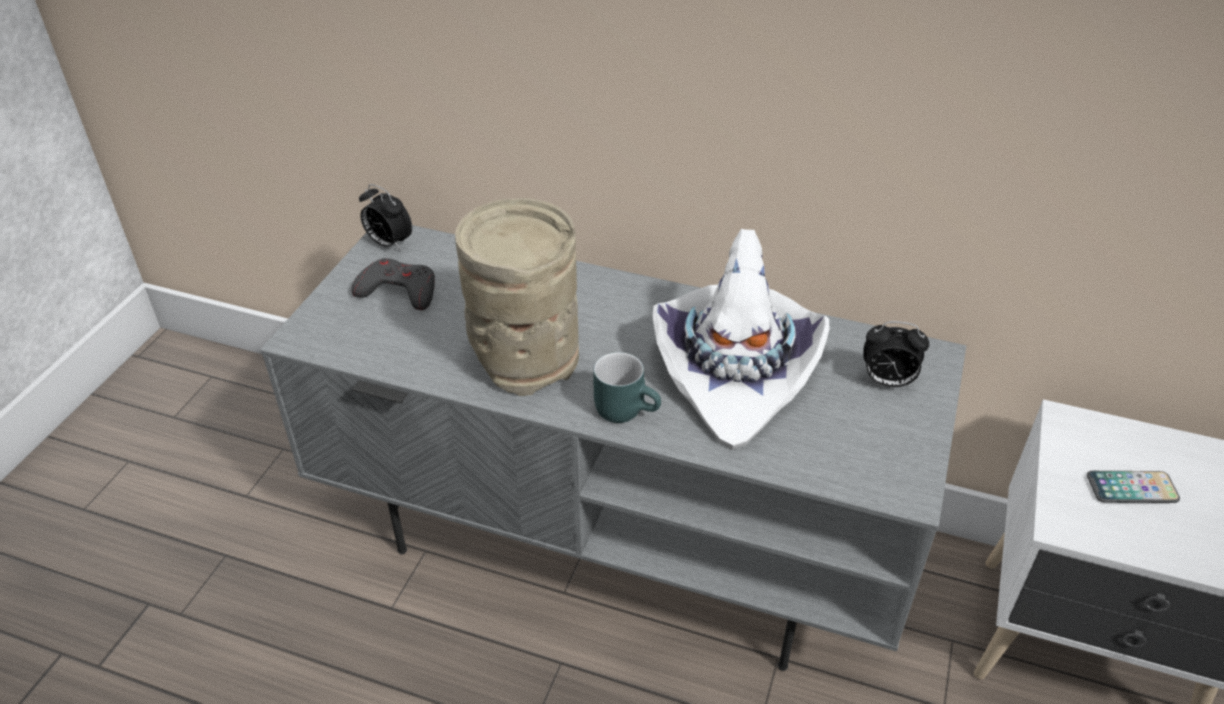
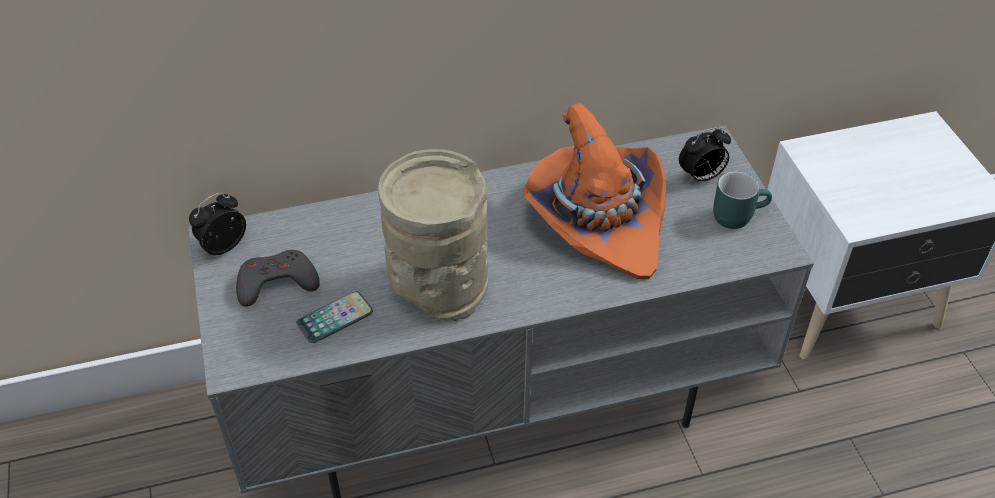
camera: 35 degrees left, 5 degrees up
alarm clock [359,184,412,251] -> alarm clock turned 135 degrees clockwise [189,193,246,255]
turquoise mug [593,352,661,423] -> turquoise mug moved to [713,171,772,229]
white hat [653,229,829,450] -> orange hat [523,103,666,279]
phone [1087,471,1180,503] -> phone moved to [296,291,373,343]

